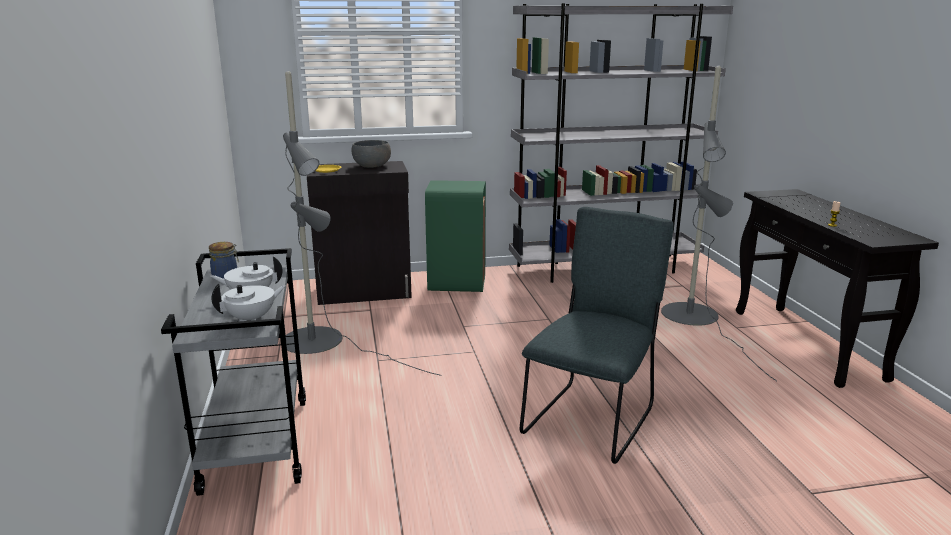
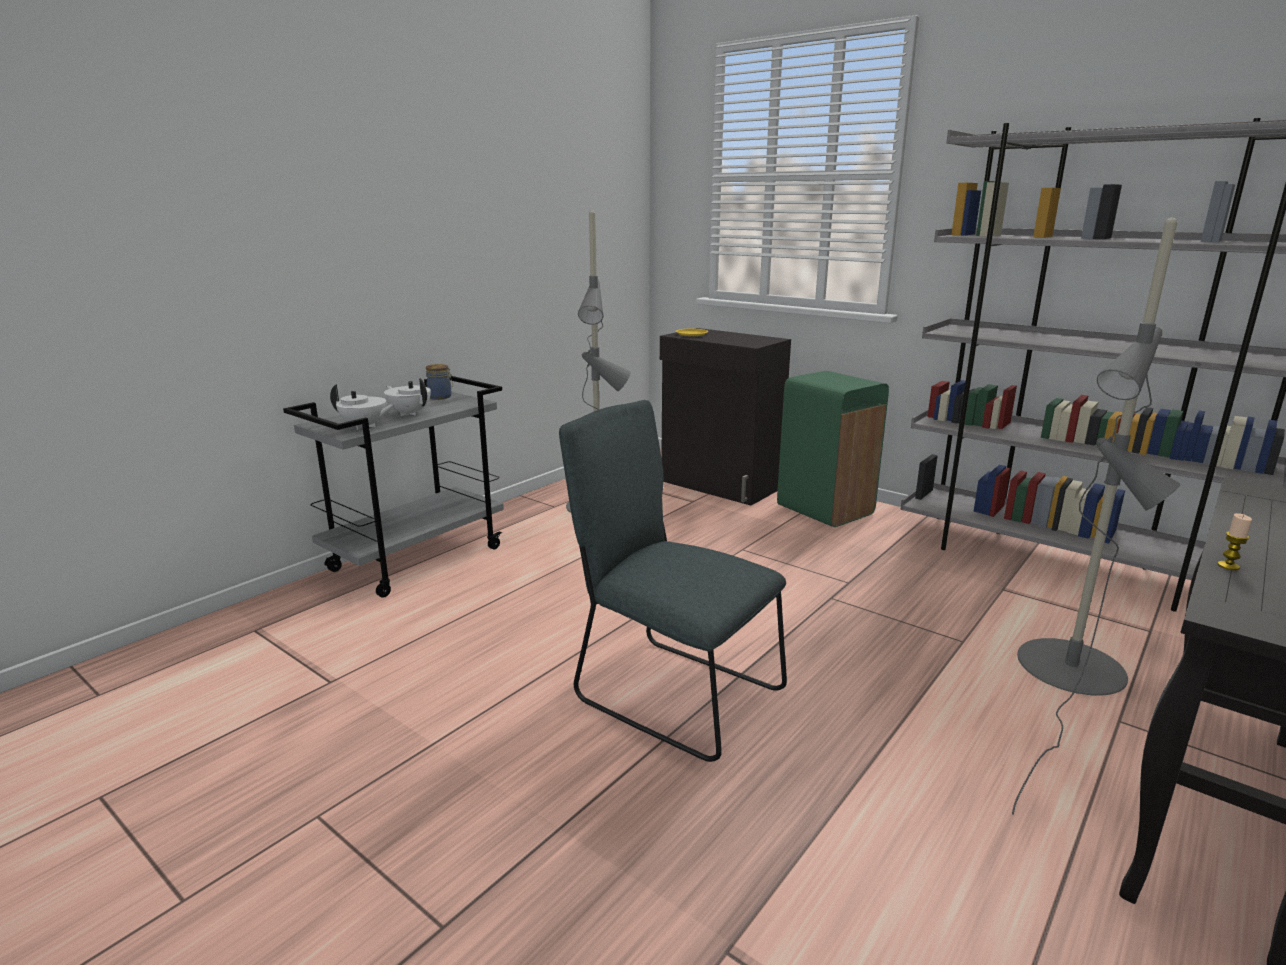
camera: 50 degrees right, 0 degrees up
grey bowl [351,140,391,168] -> none
grey chair [520,207,674,464] -> grey chair turned 135 degrees counterclockwise [559,400,787,762]

